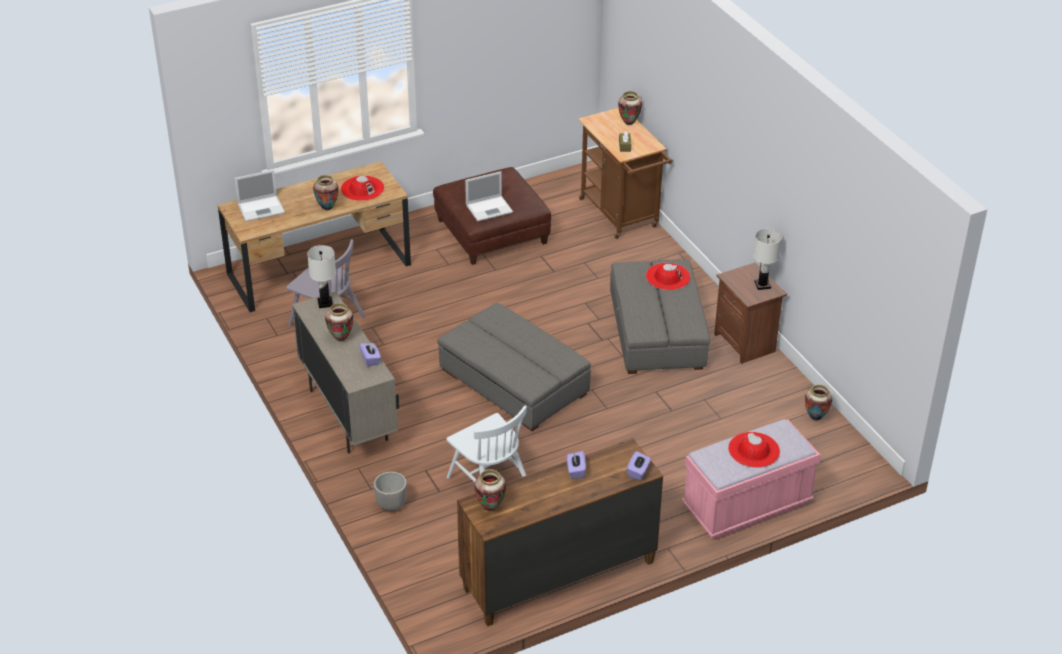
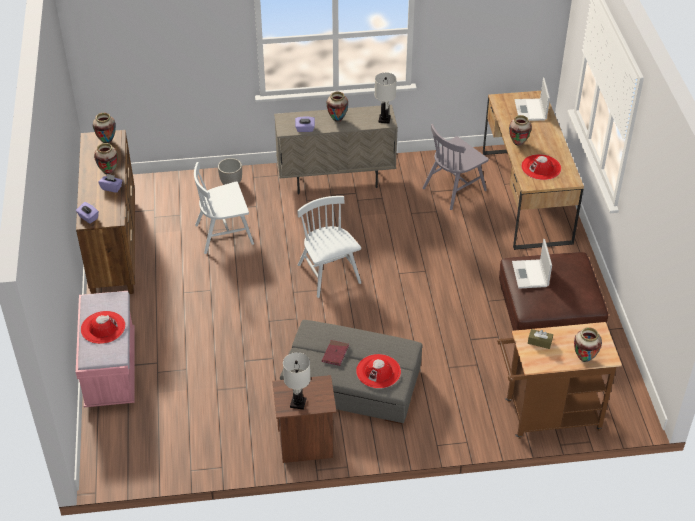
camera: 110 degrees right, 5 degrees up
grey ottoman [437,303,591,431] -> white chair [297,196,361,298]
vase [805,384,832,421] -> vase moved to [94,143,118,175]
none -> red book [322,340,349,366]

